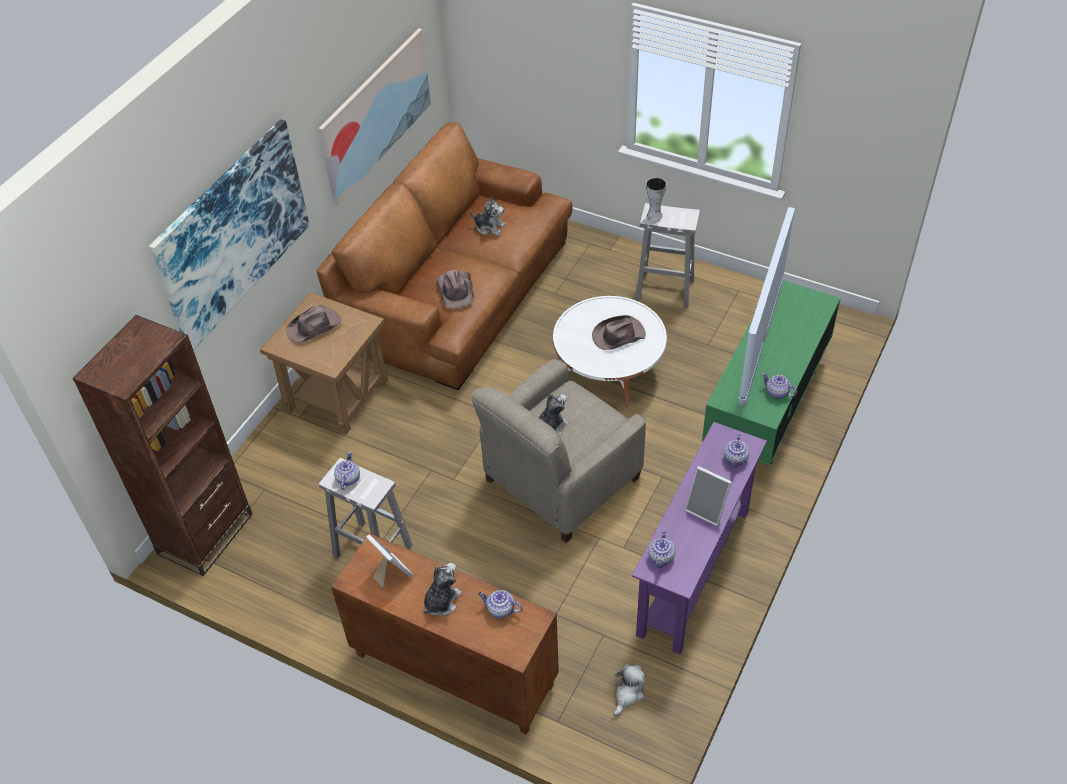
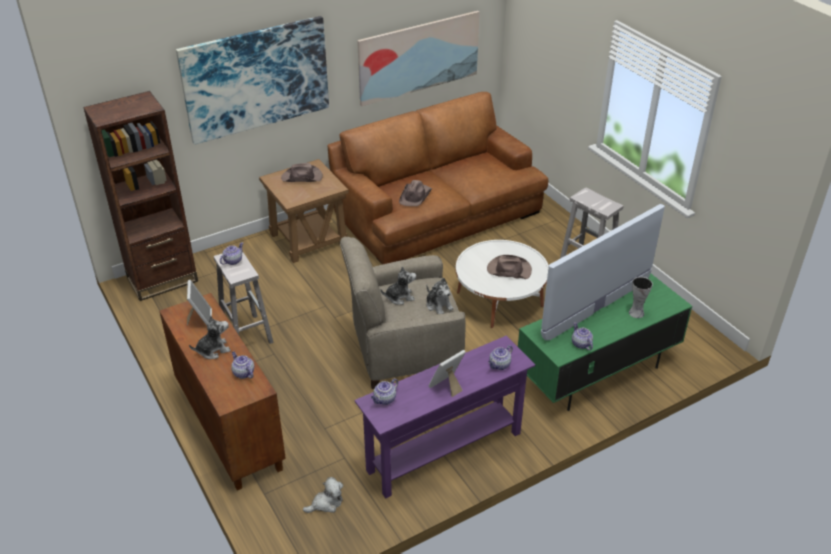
camera: 30 degrees right, 10 degrees down
plush toy [469,196,506,236] -> plush toy moved to [426,278,454,314]
vase [646,177,667,222] -> vase moved to [629,277,653,318]
picture frame [685,466,732,526] -> picture frame turned 75 degrees clockwise [429,350,466,397]

